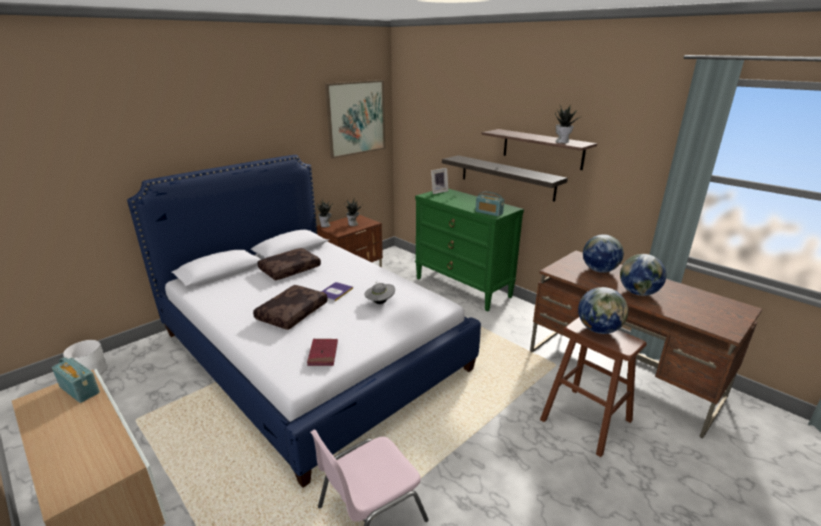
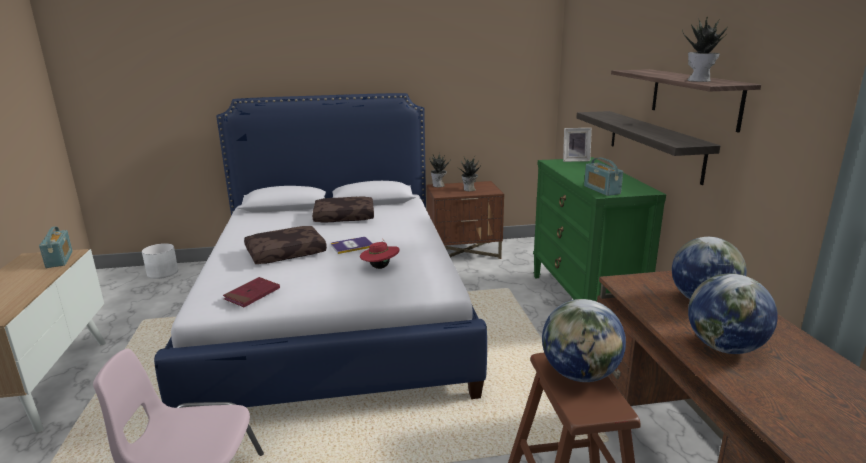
camera: 35 degrees right, 5 degrees down
picture [325,80,385,159] -> none
grey hat [365,281,395,304] -> red hat [360,239,399,269]

